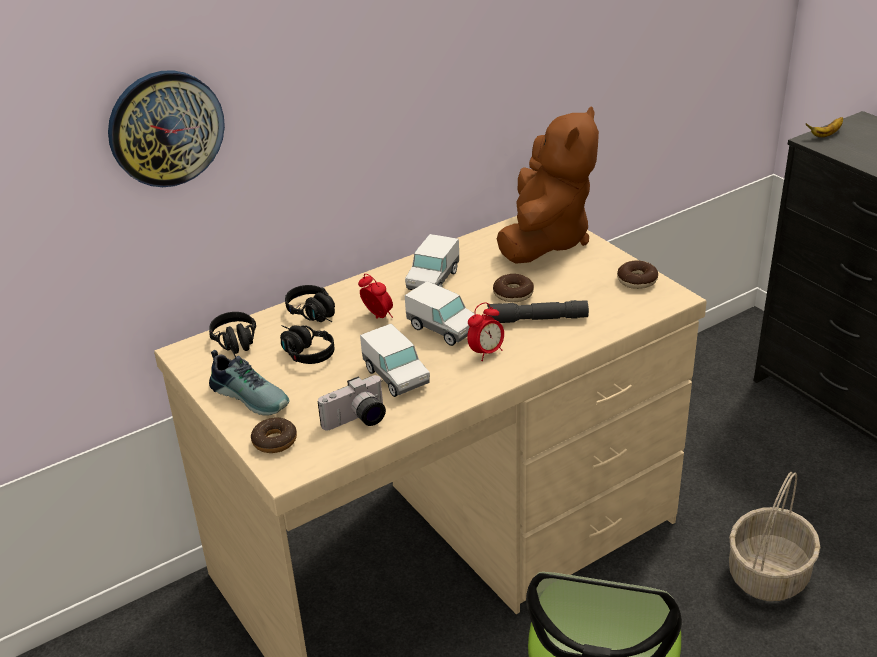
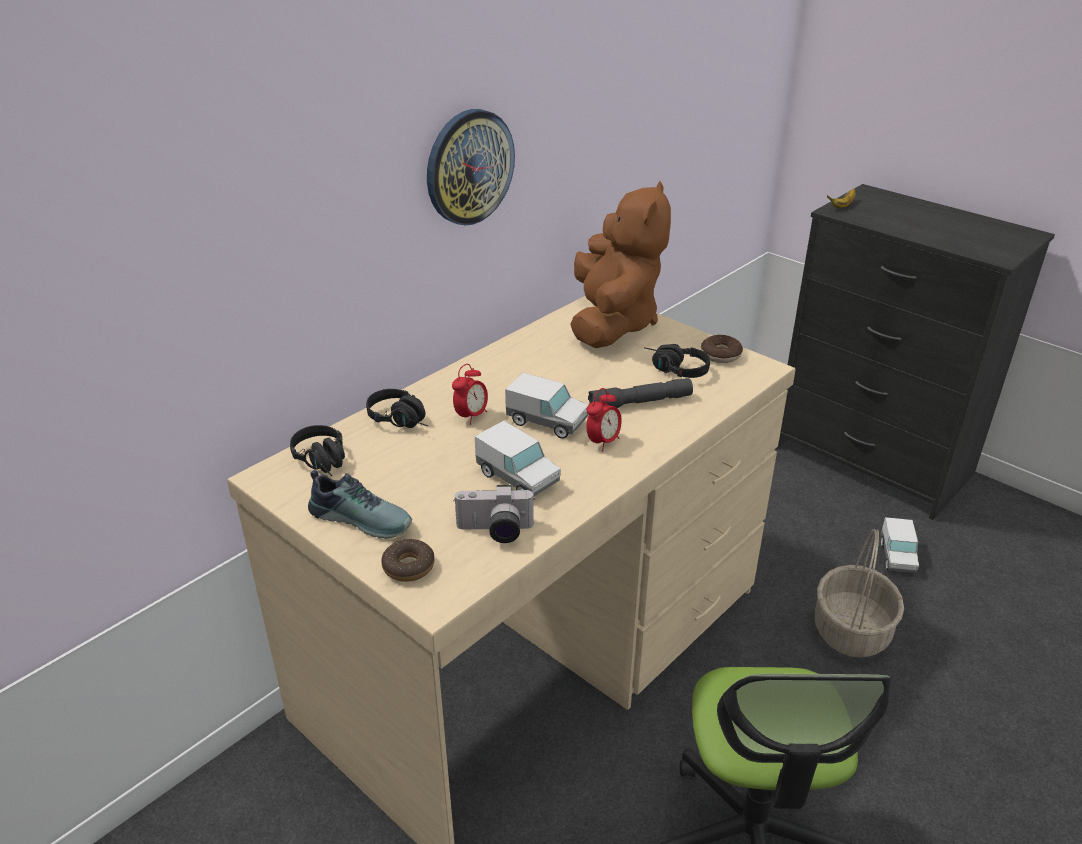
camera: 15 degrees left, 0 degrees up
wall clock [108,70,225,187] -> wall clock moved to [427,109,515,225]
black headphones [280,325,334,364] -> black headphones moved to [644,344,710,378]
camera [318,375,386,430] -> camera turned 45 degrees clockwise [453,485,535,543]
alarm clock [358,274,393,318] -> alarm clock turned 90 degrees clockwise [452,364,488,425]
toy truck [405,234,459,290] -> toy truck moved to [881,517,919,573]
donut [493,274,534,302] -> none

